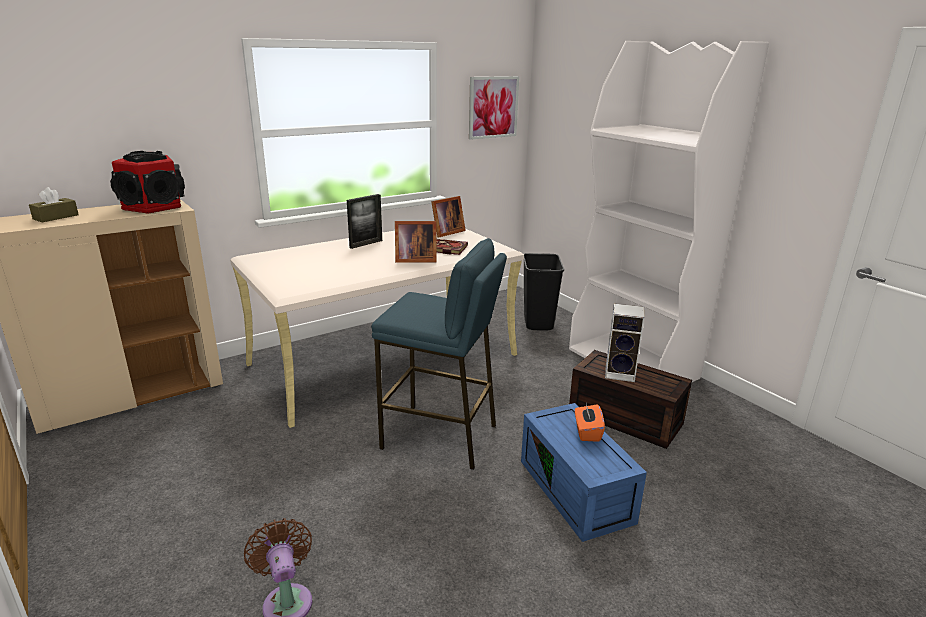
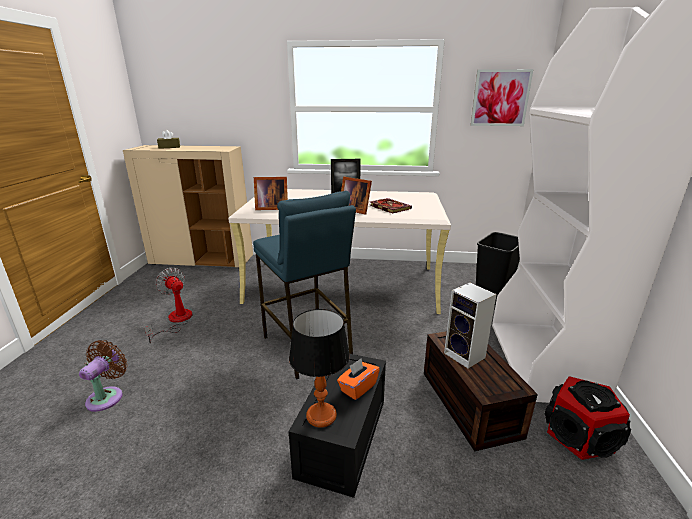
camera: 40 degrees right, 0 degrees up
speaker [110,151,185,214] -> speaker moved to [545,376,631,460]
picture frame [431,196,466,237] -> picture frame moved to [254,177,288,210]
blue storage box [521,403,647,542] -> black storage box [289,354,386,498]
none -> fan [144,268,193,343]
none -> table lamp [289,309,350,428]

